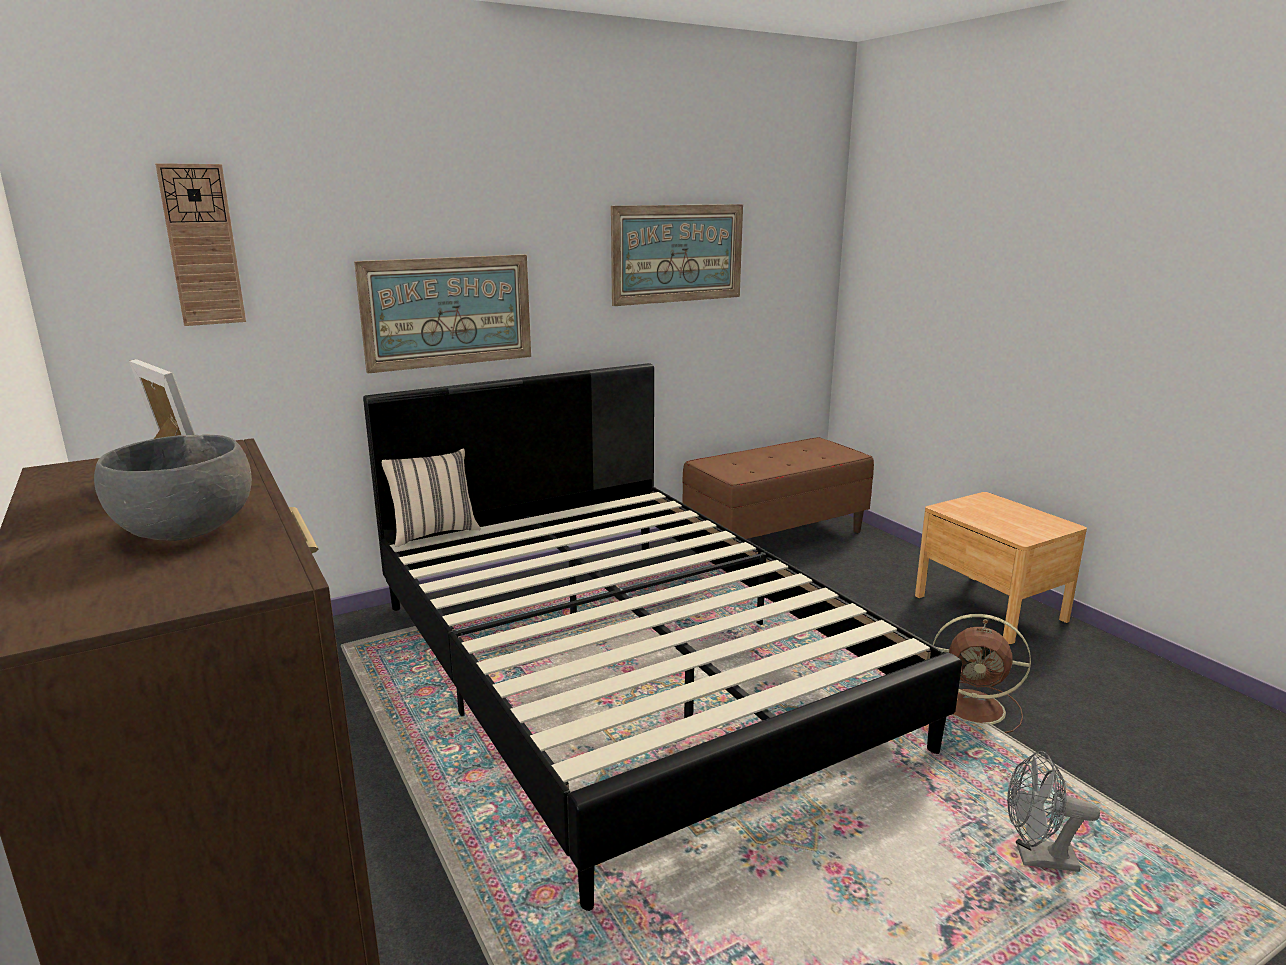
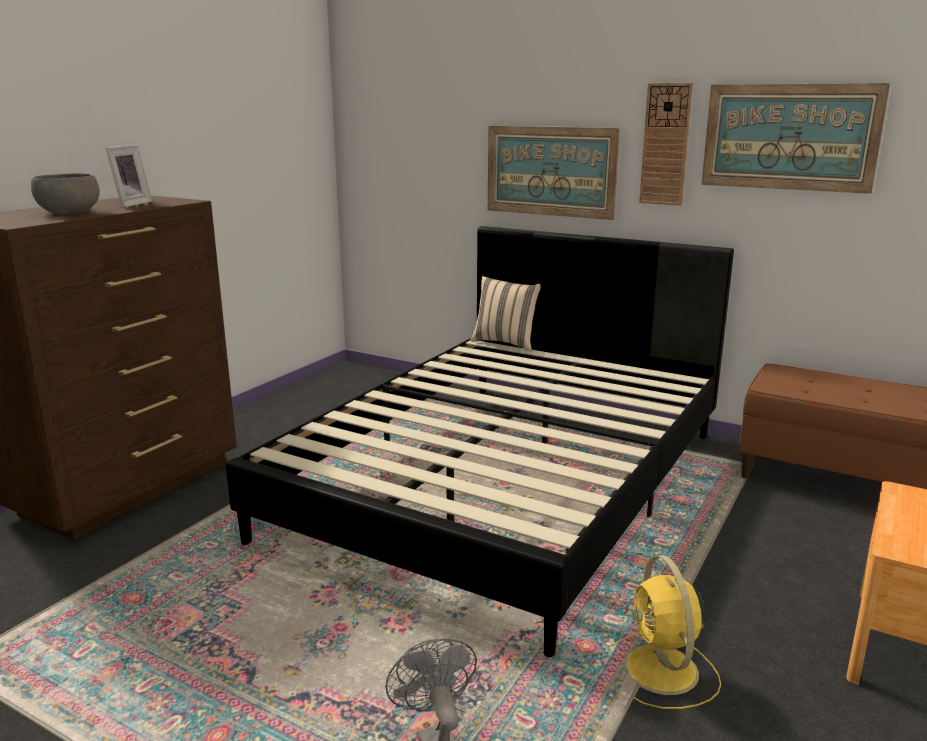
camera: 60 degrees right, 0 degrees up
wall clock [155,163,246,326] -> wall clock moved to [639,83,693,206]
brown fan [933,614,1031,733] -> yellow fan [609,555,721,709]

